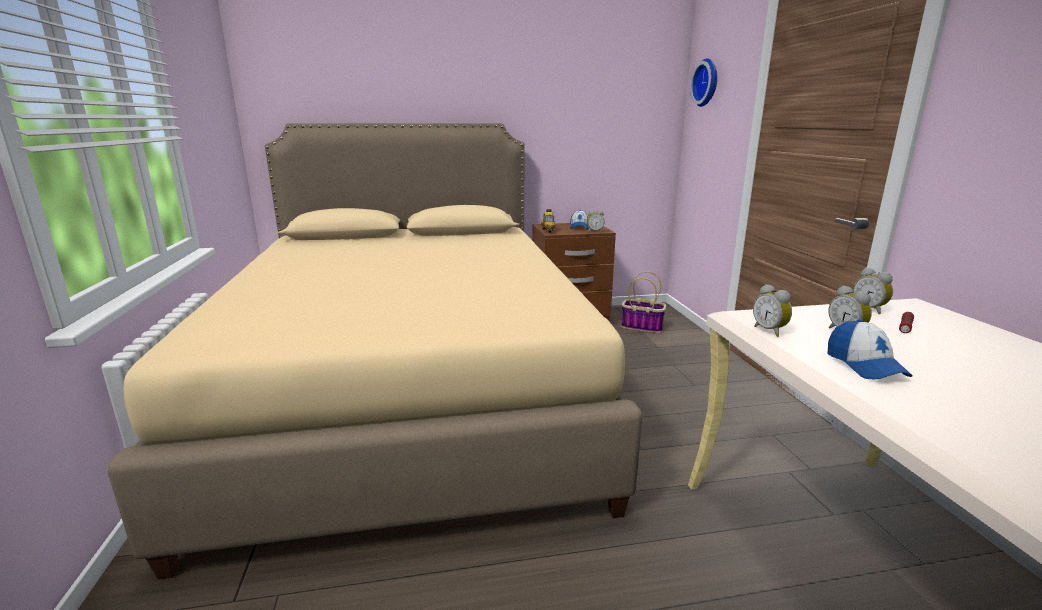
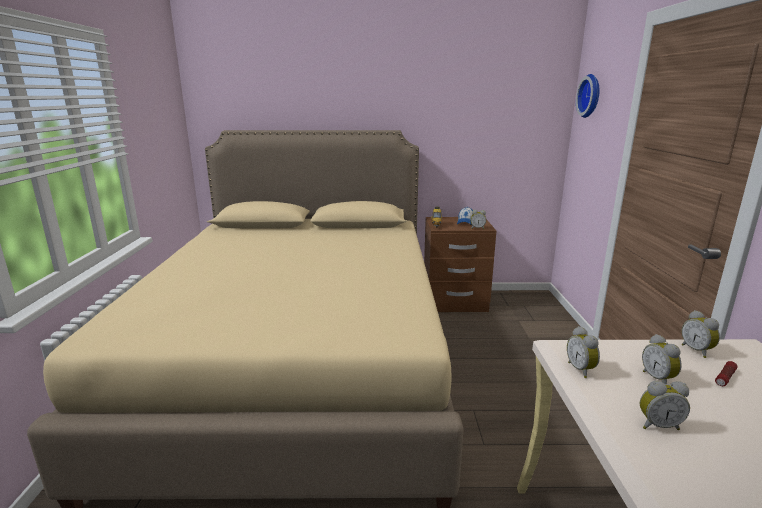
camera: 10 degrees right, 0 degrees up
basket [621,271,666,333] -> none
cap [827,319,913,379] -> alarm clock [640,381,690,430]

